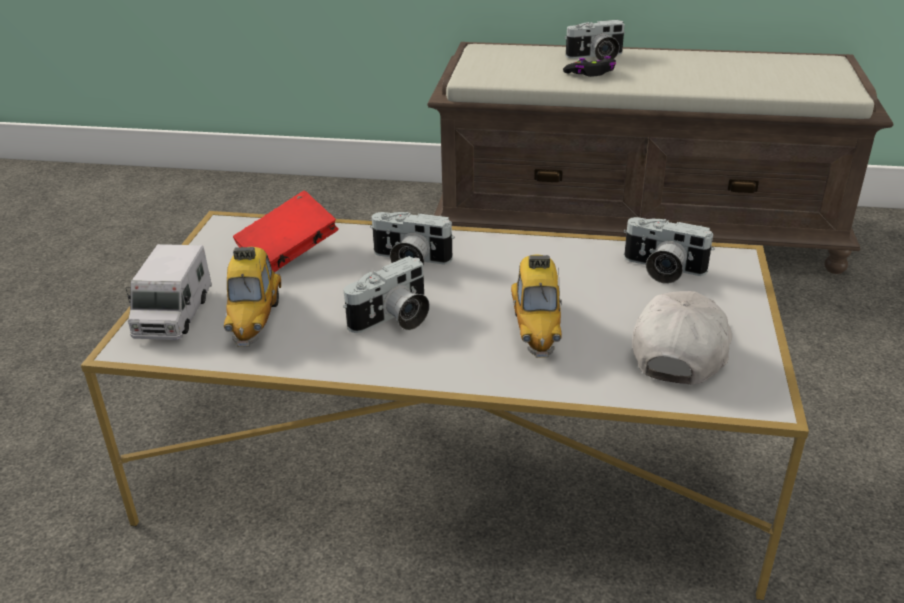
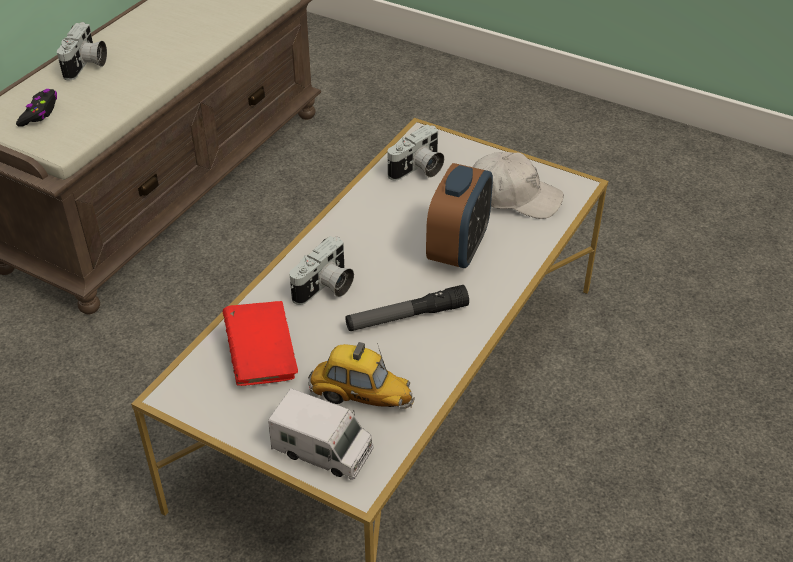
camera: 70 degrees left, 10 degrees up
camera [343,256,430,333] -> flashlight [345,285,469,331]
toy car [511,254,562,357] -> alarm clock [426,163,493,268]
black game controller [563,56,616,77] -> black game controller moved to [16,89,57,127]
white cap [632,291,732,385] -> white cap turned 150 degrees clockwise [472,152,564,219]

